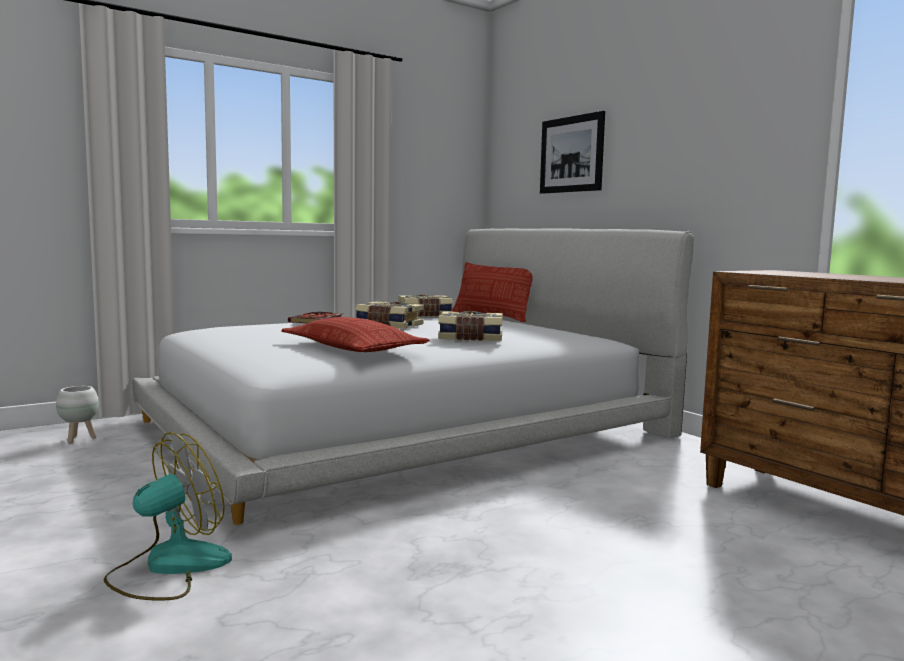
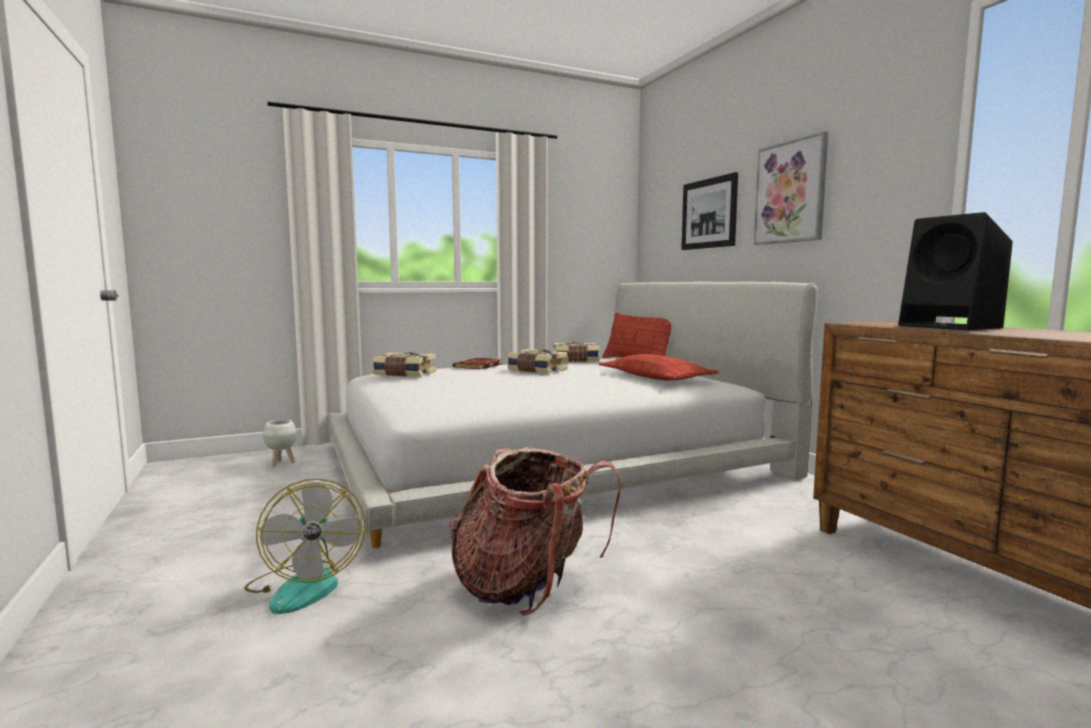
camera: 10 degrees right, 0 degrees up
fan [104,432,232,601] -> fan turned 105 degrees clockwise [244,479,365,614]
pillow [281,317,430,352] -> pillow moved to [599,354,719,381]
book [438,311,503,341] -> book moved to [372,352,436,377]
none -> backpack [450,447,622,616]
none -> picture [754,131,828,245]
none -> black speaker [898,212,1013,330]

